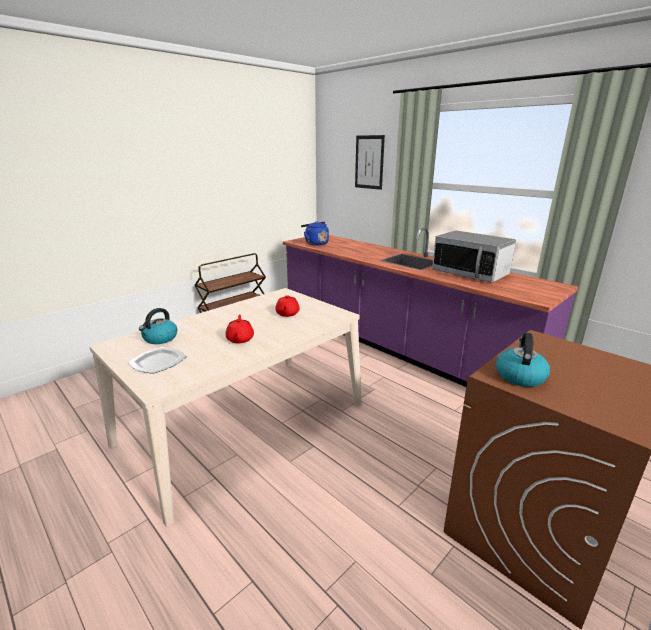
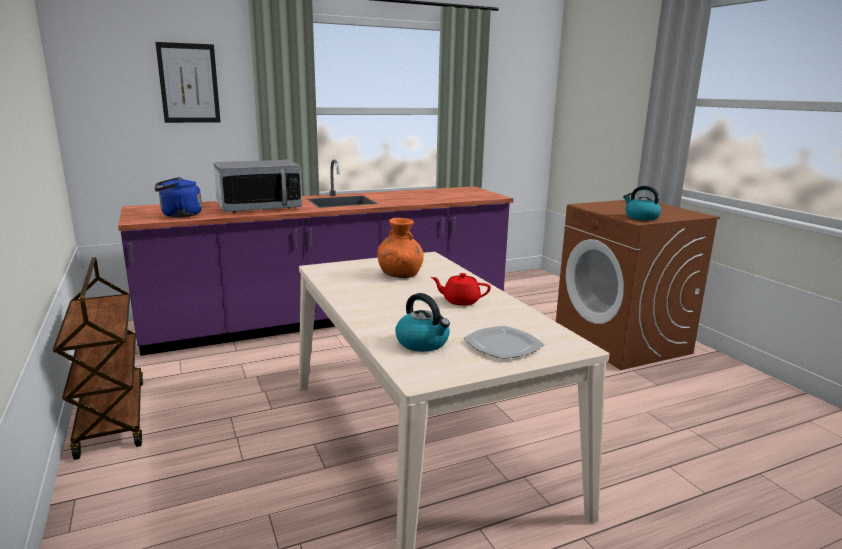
camera: 70 degrees left, 5 degrees down
red teapot [275,295,300,317] -> orange vase [377,218,424,278]
microwave [432,230,516,283] -> microwave moved to [214,160,302,212]

